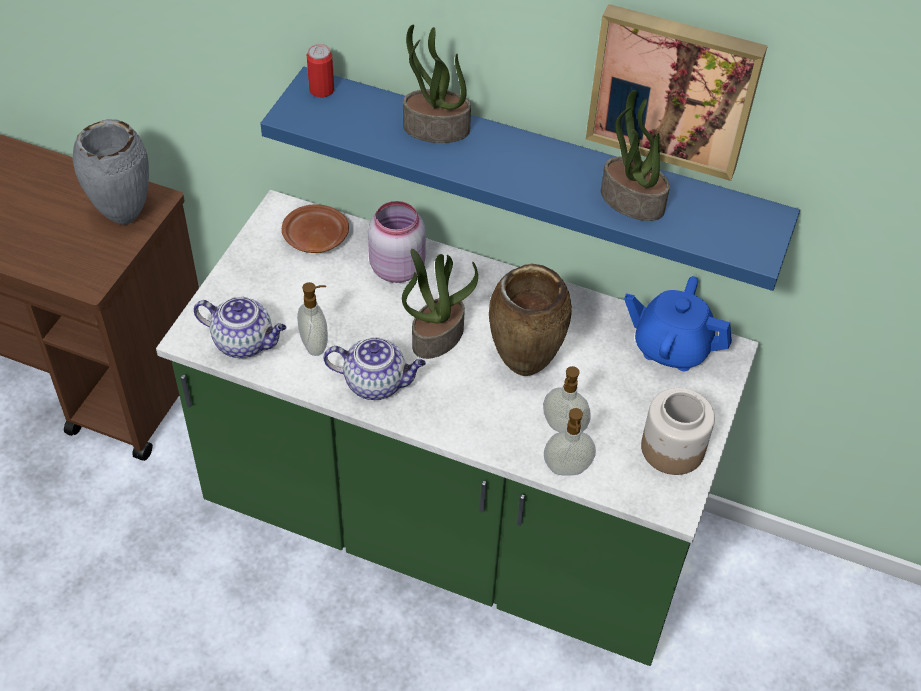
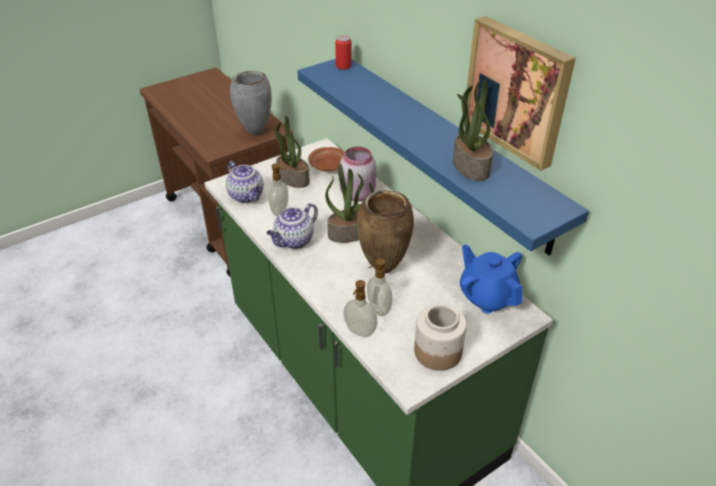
camera: 35 degrees right, 10 degrees down
teapot [323,337,426,400] -> teapot turned 90 degrees clockwise [267,203,318,249]
potted plant [403,25,471,143] -> potted plant moved to [275,116,310,188]

